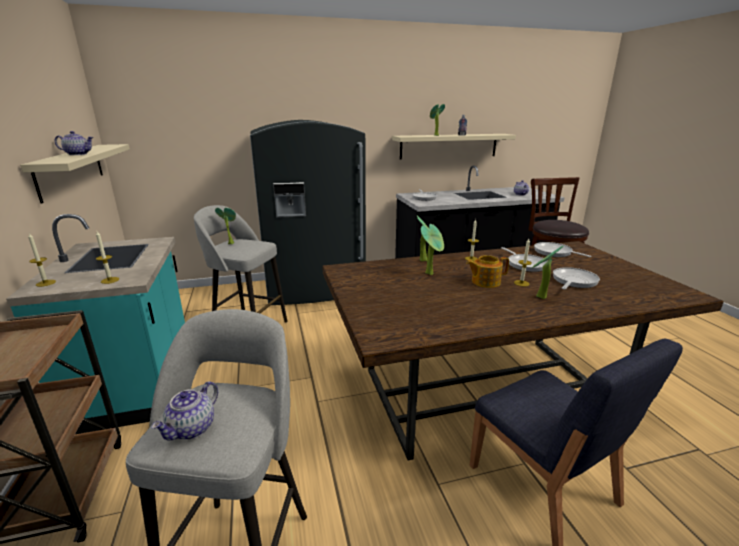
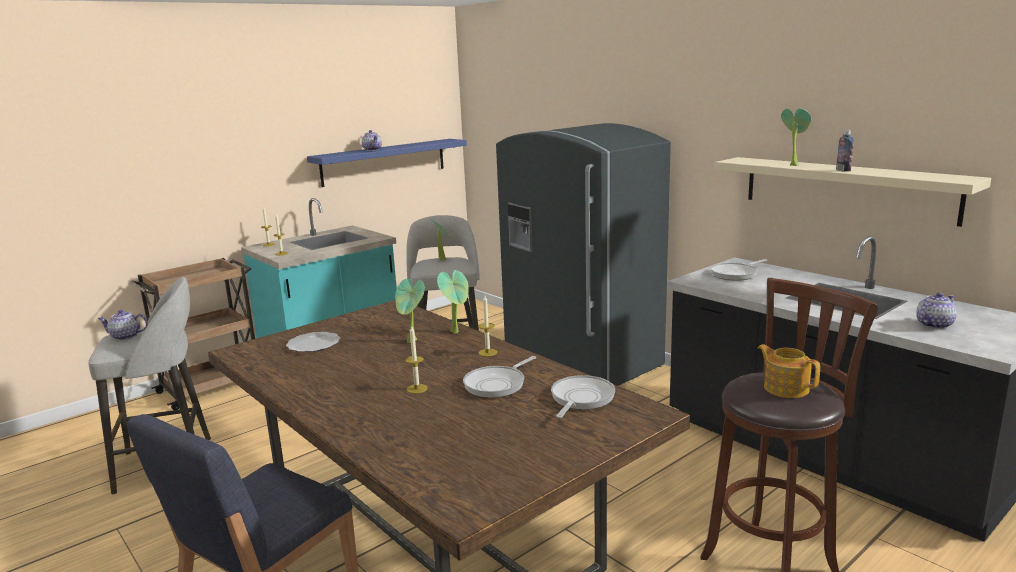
camera: 65 degrees right, 5 degrees down
beige shelf [20,144,130,203] -> blue shelf [307,139,467,187]
teapot [466,255,509,288] -> teapot moved to [758,344,820,398]
potted plant [532,246,564,299] -> none
frying pan [553,267,600,289] -> none
none -> plate [286,332,340,352]

